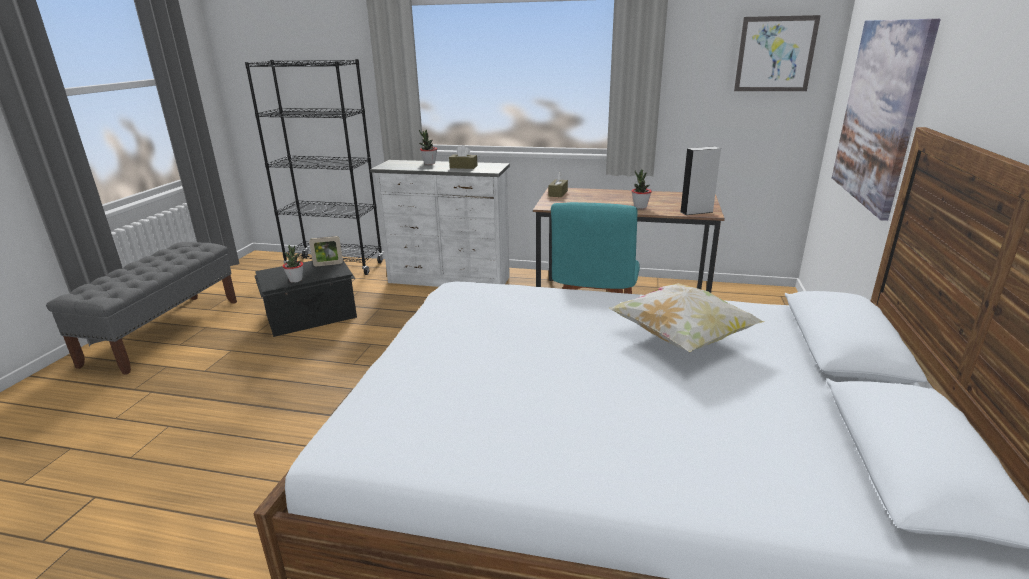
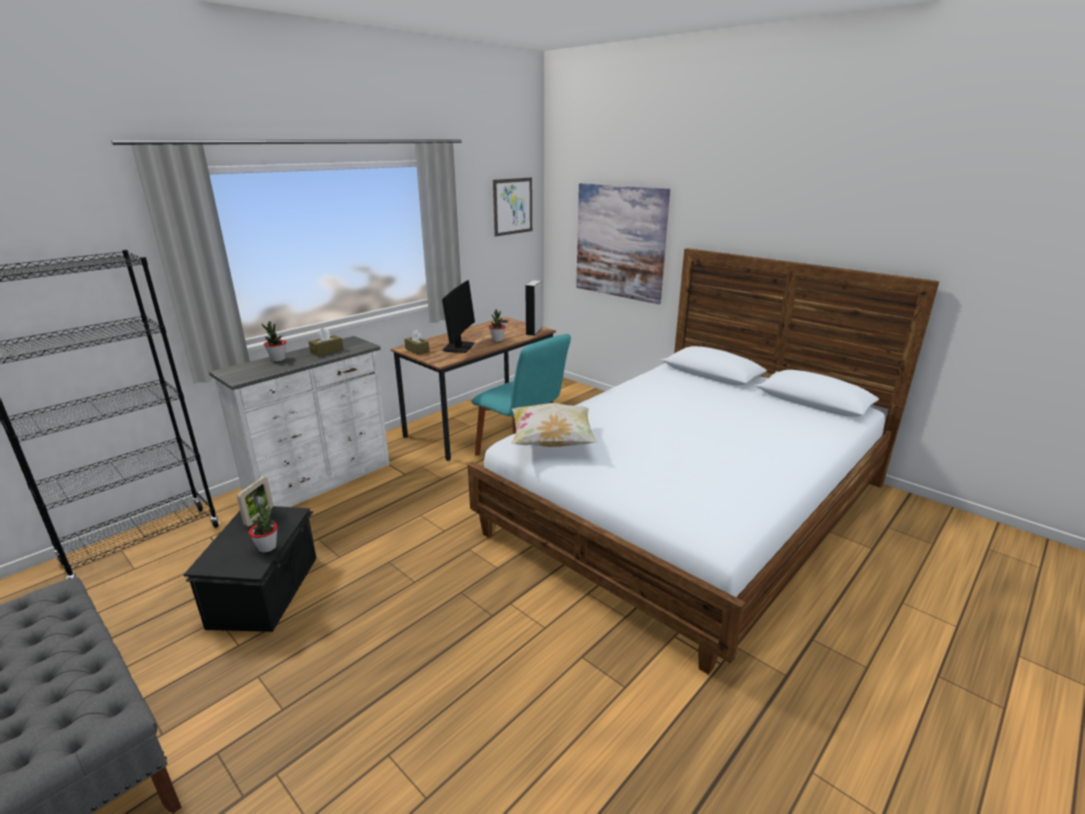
camera: 60 degrees left, 0 degrees up
pillow [608,283,764,352] -> pillow moved to [511,403,597,447]
none -> monitor [442,280,475,353]

